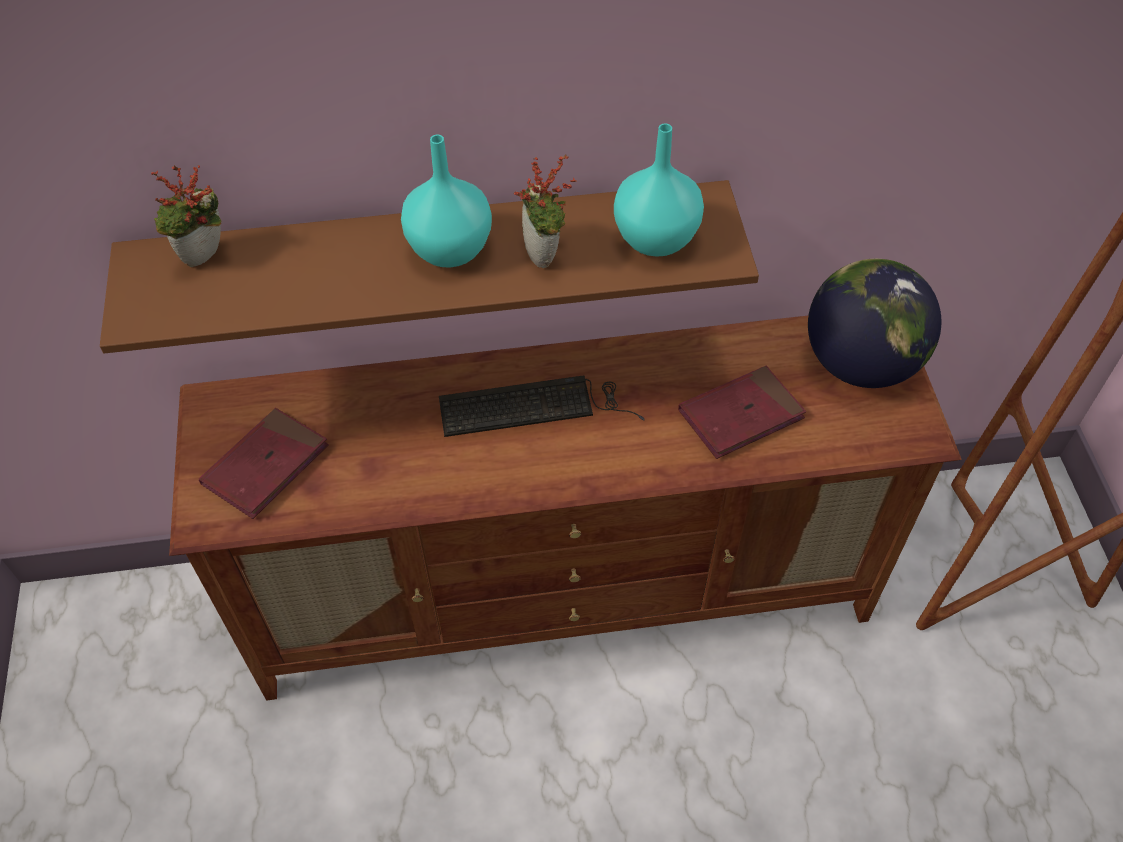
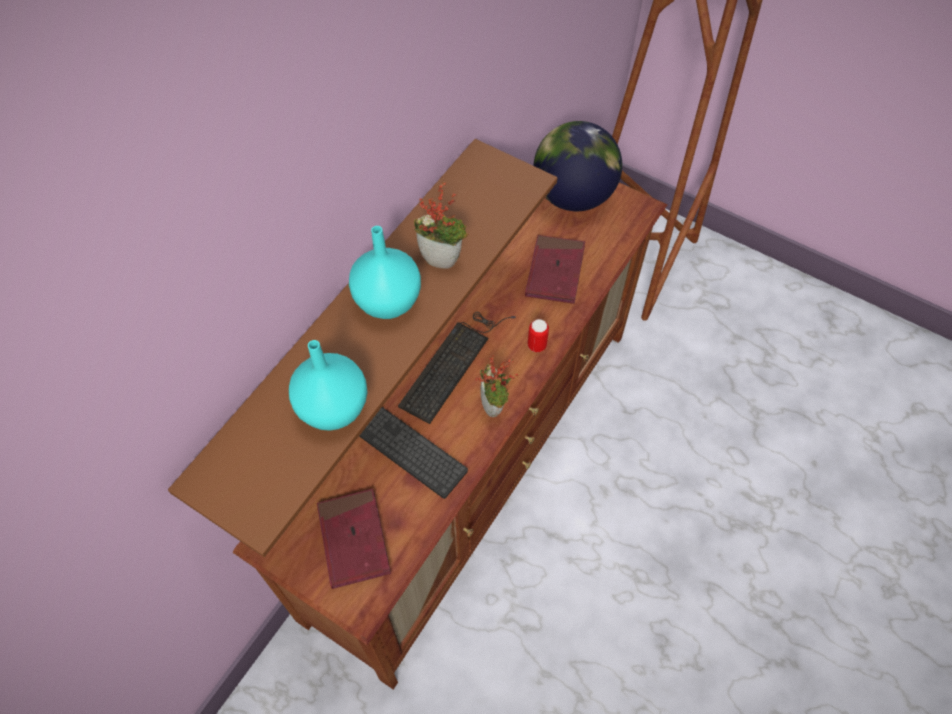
camera: 50 degrees left, 5 degrees up
potted plant [151,165,221,267] -> potted plant moved to [475,355,519,417]
turquoise vase [614,123,704,257] -> turquoise vase moved to [289,340,368,431]
none -> keyboard [359,407,468,499]
none -> can [528,319,549,352]

